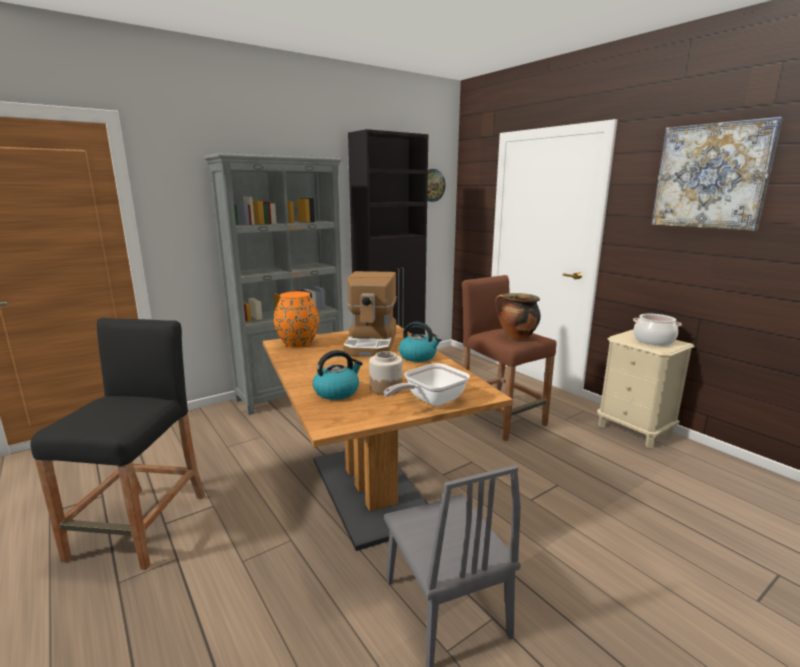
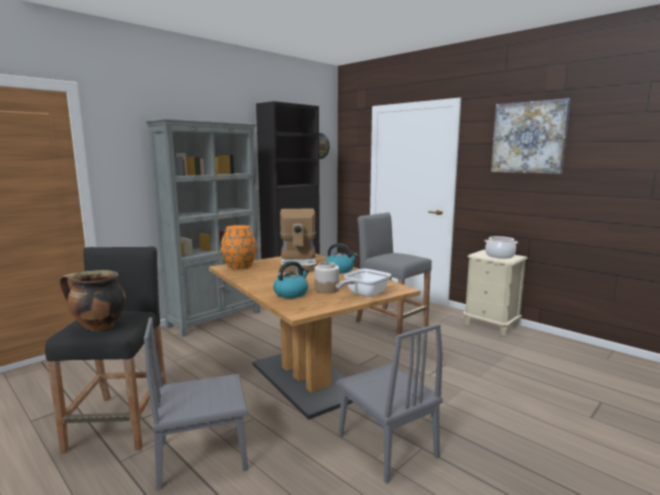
camera: 10 degrees left, 5 degrees down
brown stool [462,275,557,441] -> grey stool [356,212,432,335]
cooking pot [495,293,541,340] -> cooking pot moved to [59,270,126,331]
none -> grey chair [144,317,248,490]

